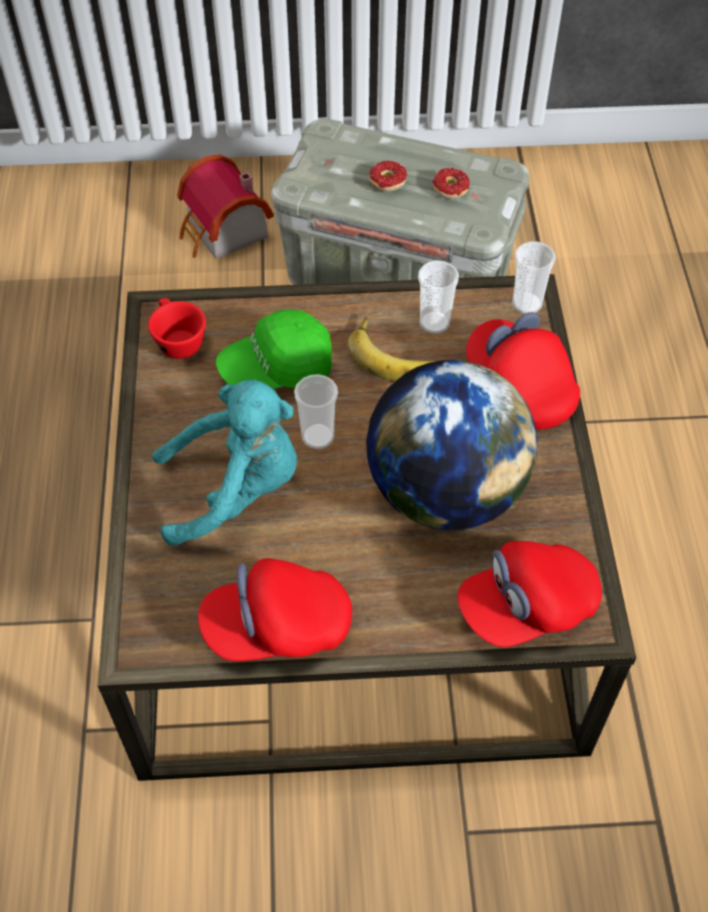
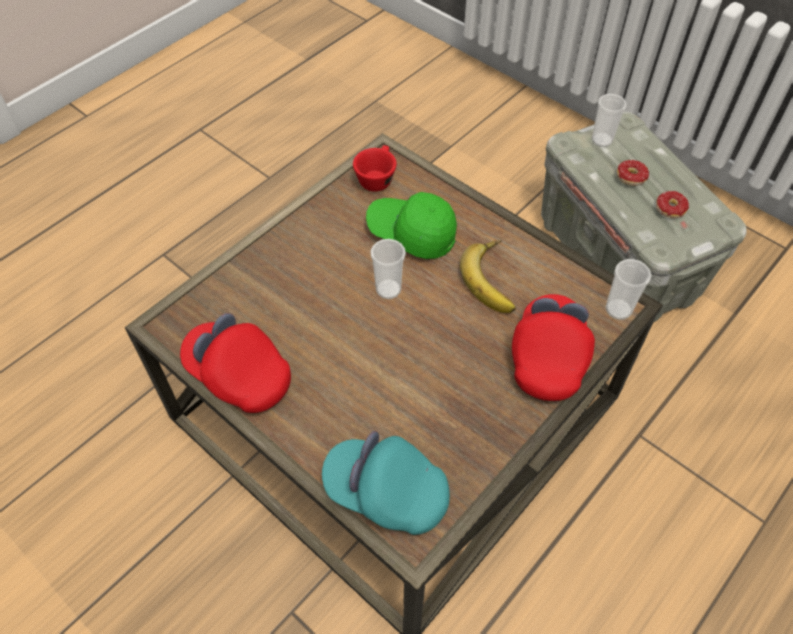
camera: 45 degrees right, 0 degrees up
turquoise plush toy [152,380,297,546] -> none
toy house [177,154,274,259] -> none
globe [366,360,537,530] -> none
cup [418,260,459,334] -> cup moved to [592,94,627,147]
red cap [457,541,602,647] -> turquoise cap [322,431,450,535]

